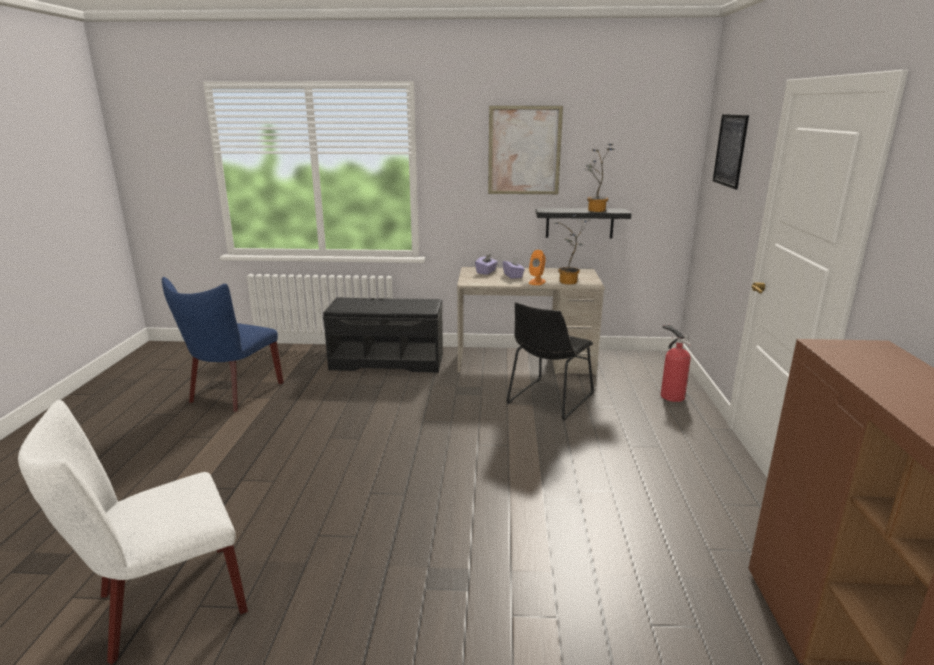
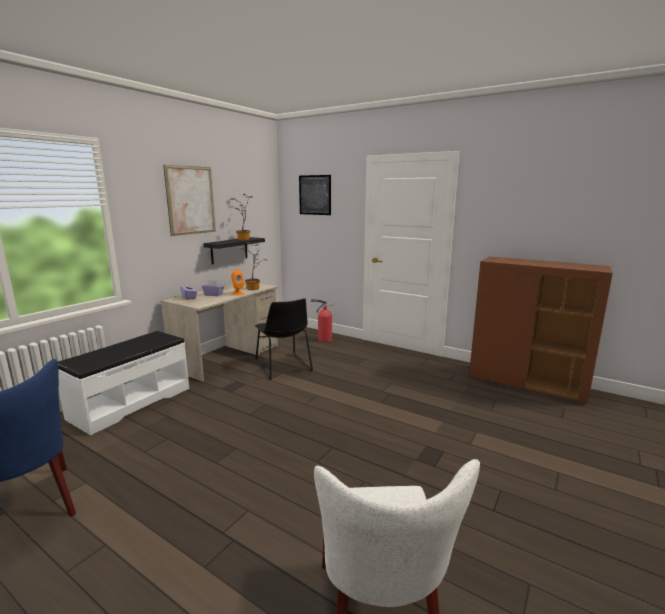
camera: 60 degrees left, 5 degrees down
black bench [323,297,443,373] -> white bench [58,331,189,435]

